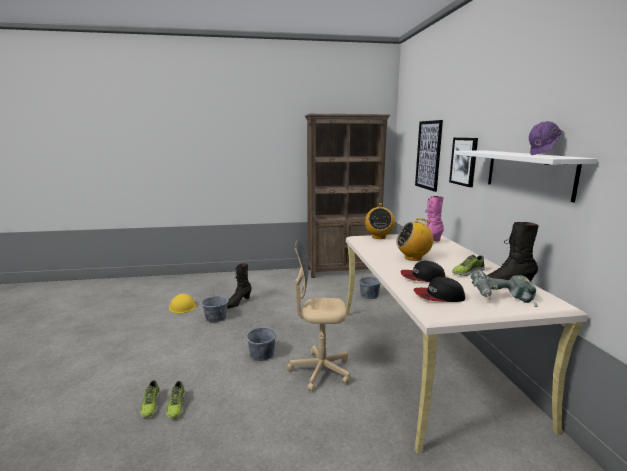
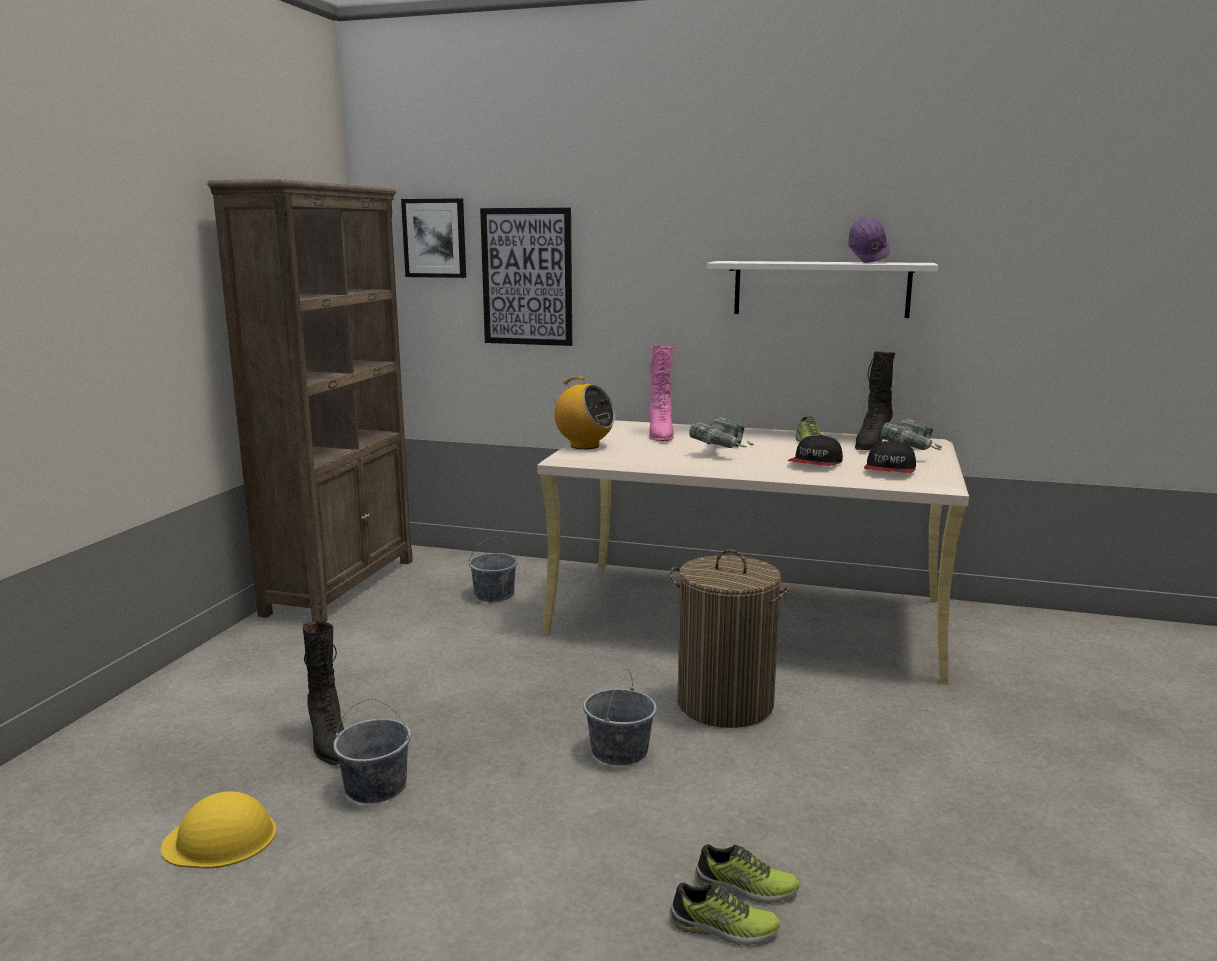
camera: 65 degrees left, 0 degrees up
beige office chair [287,240,350,392] -> laundry basket [670,549,791,728]
radio [396,218,433,261] -> power drill [689,417,754,448]
picture [449,138,478,187] -> picture moved to [401,198,466,278]

